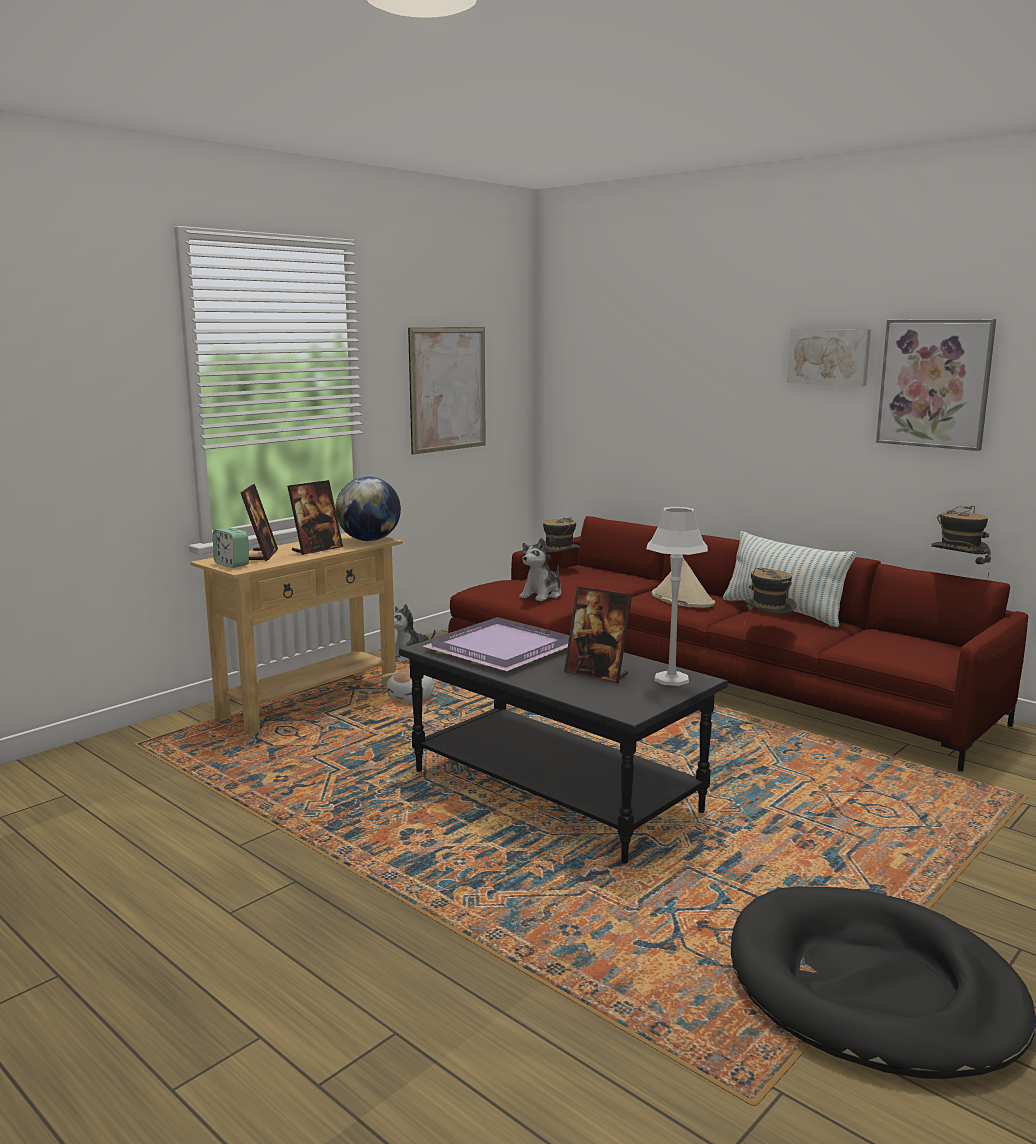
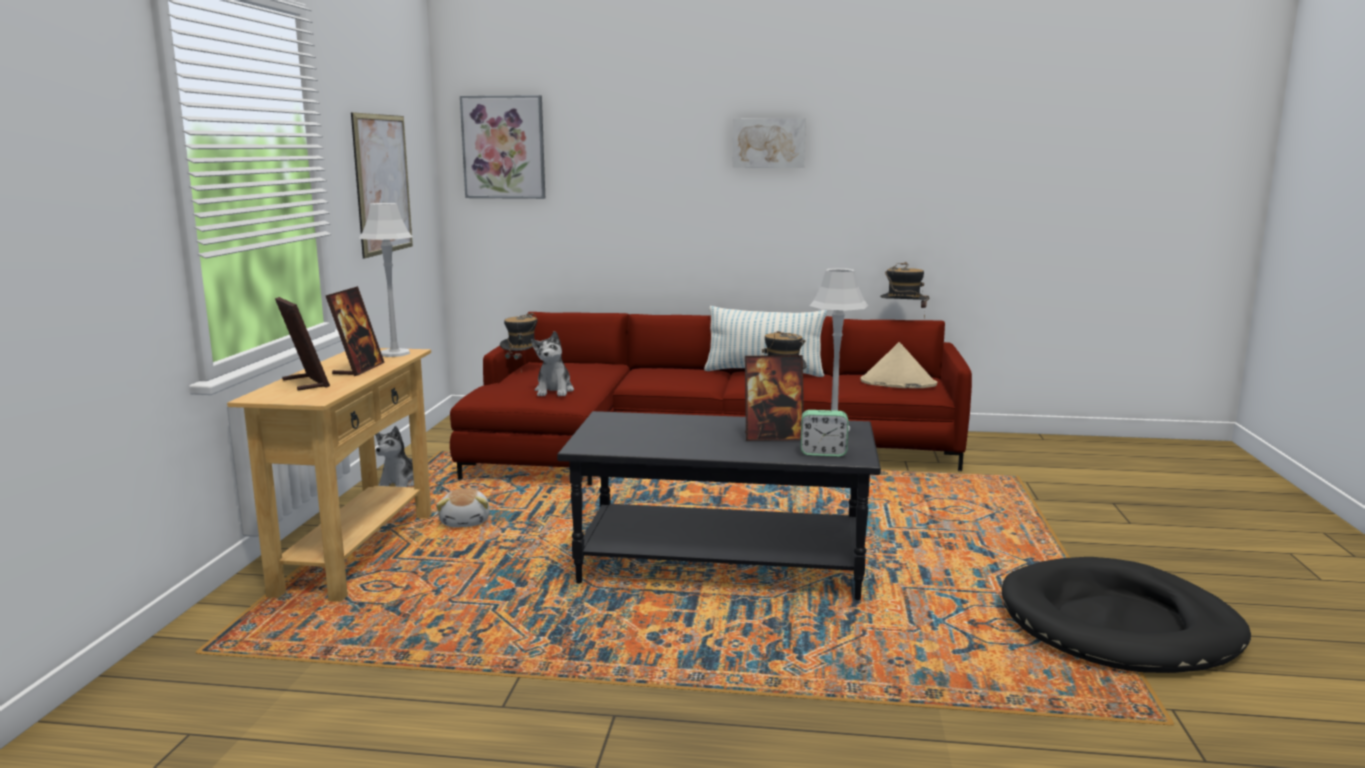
camera: 35 degrees left, 0 degrees up
alarm clock [213,528,249,568] -> alarm clock moved to [801,410,848,457]
globe [335,477,401,541] -> grey table lamp [359,203,412,357]
purple tray [422,617,569,671] -> none
beige hat [652,558,715,608] -> beige hat moved to [861,342,937,388]
picture [876,319,996,451] -> picture moved to [460,95,545,199]

